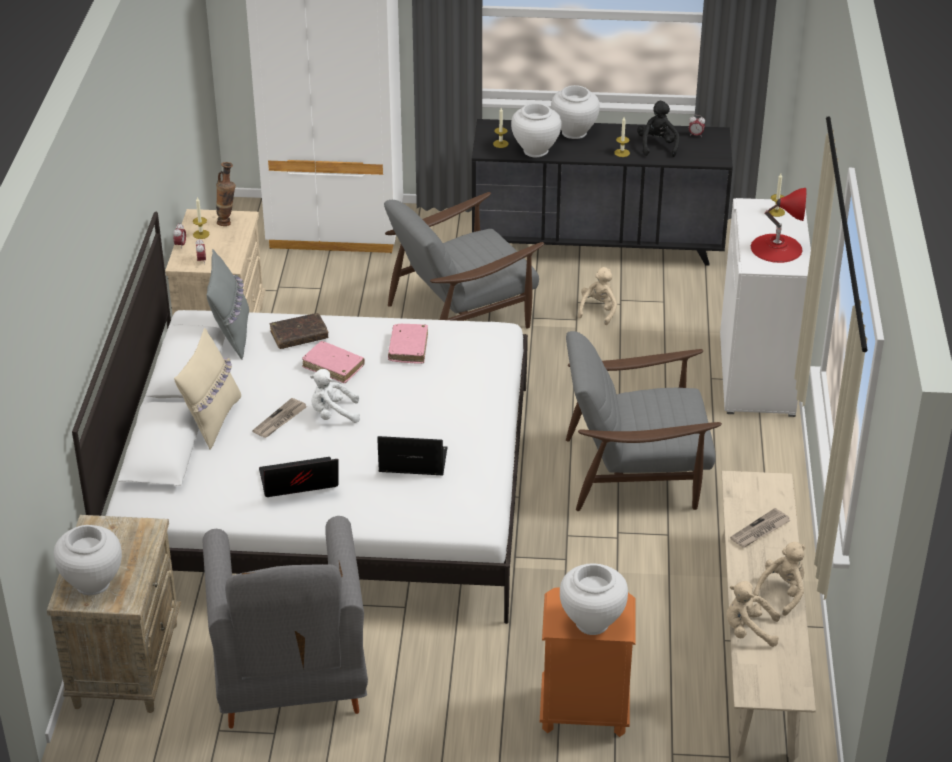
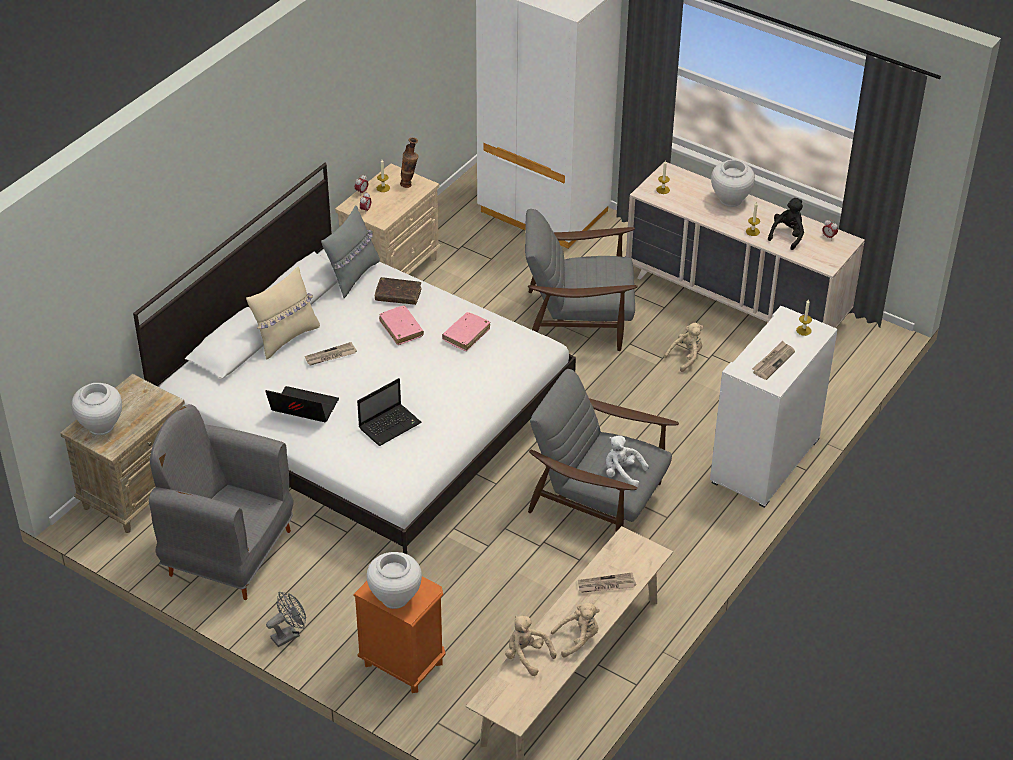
camera: 30 degrees right, 5 degrees up
grey armchair [203,516,368,729] -> grey armchair turned 90 degrees clockwise [149,404,293,600]
white plush toy [310,369,360,423] -> white plush toy moved to [606,436,649,487]
laptop [377,436,448,475] -> laptop turned 105 degrees clockwise [357,378,422,446]
black dresser [472,119,733,266] -> beige dresser [626,161,865,328]
white vase [511,103,562,157] -> none
red table lamp [751,188,806,263] -> newspaper [752,340,795,380]
none -> grey fan [266,592,306,647]

